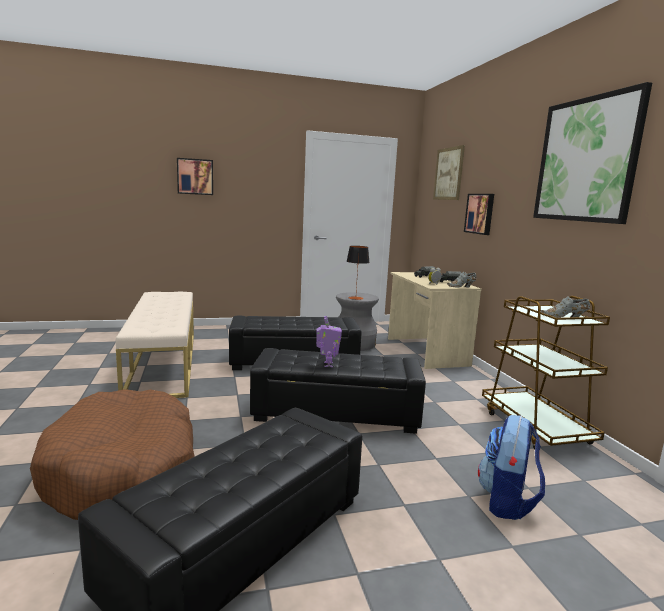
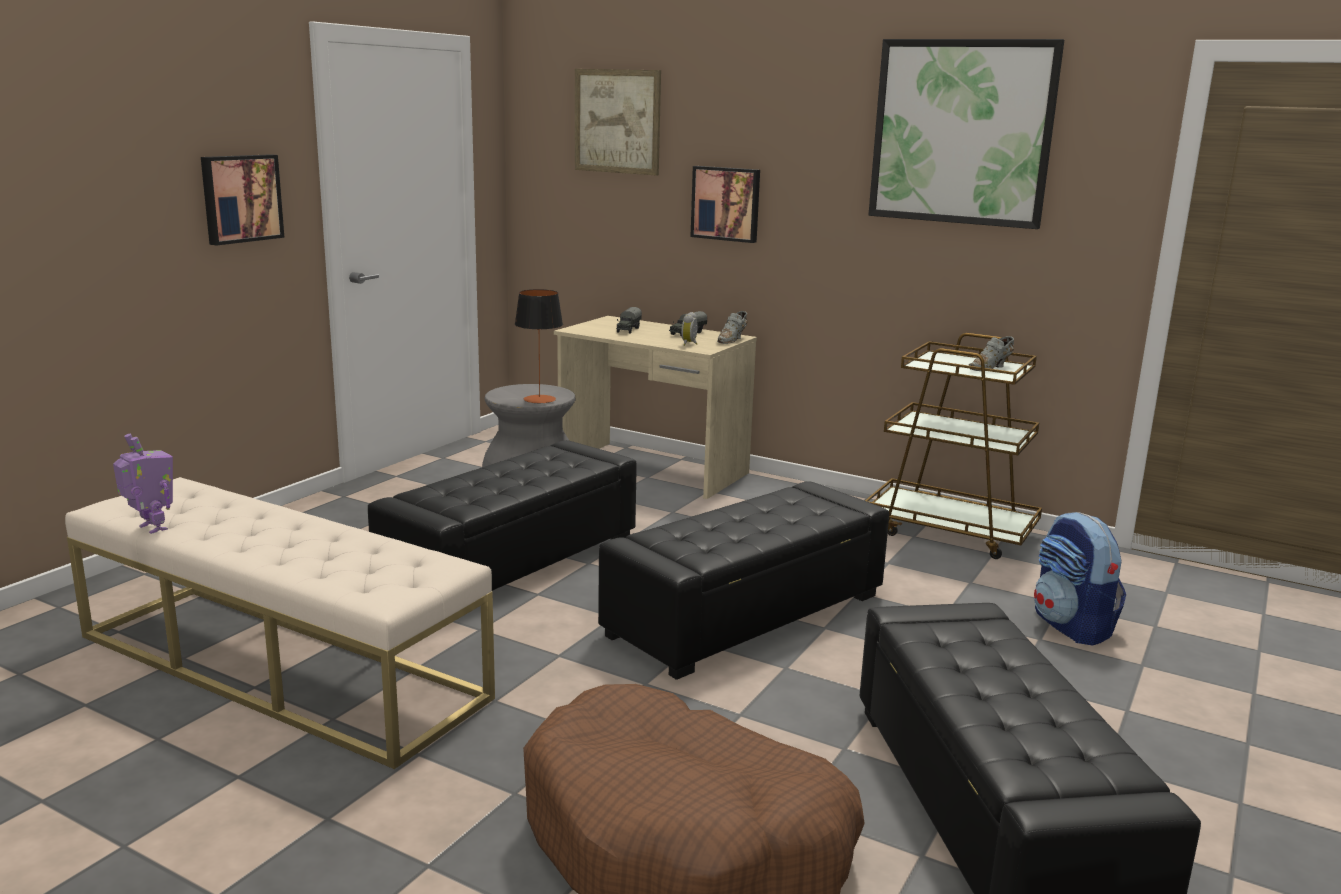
camera: 45 degrees left, 5 degrees up
picture [177,158,213,195] -> picture moved to [201,154,284,246]
toy robot [316,316,342,367] -> toy robot moved to [113,434,173,534]

